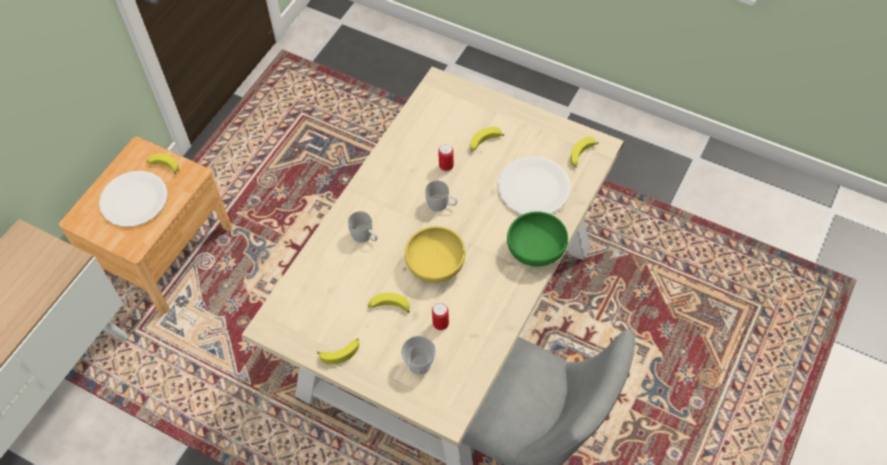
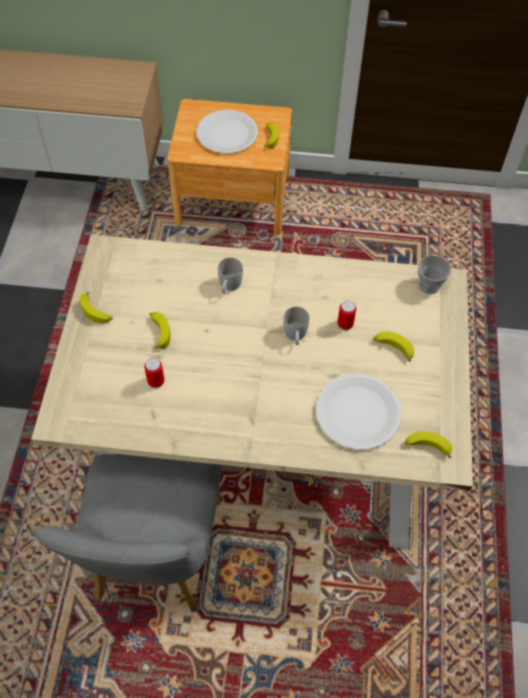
camera: 65 degrees right, 0 degrees up
cup [401,336,436,375] -> cup moved to [418,255,451,294]
yellow bowl [405,226,465,283] -> none
green bowl [507,211,568,267] -> none

